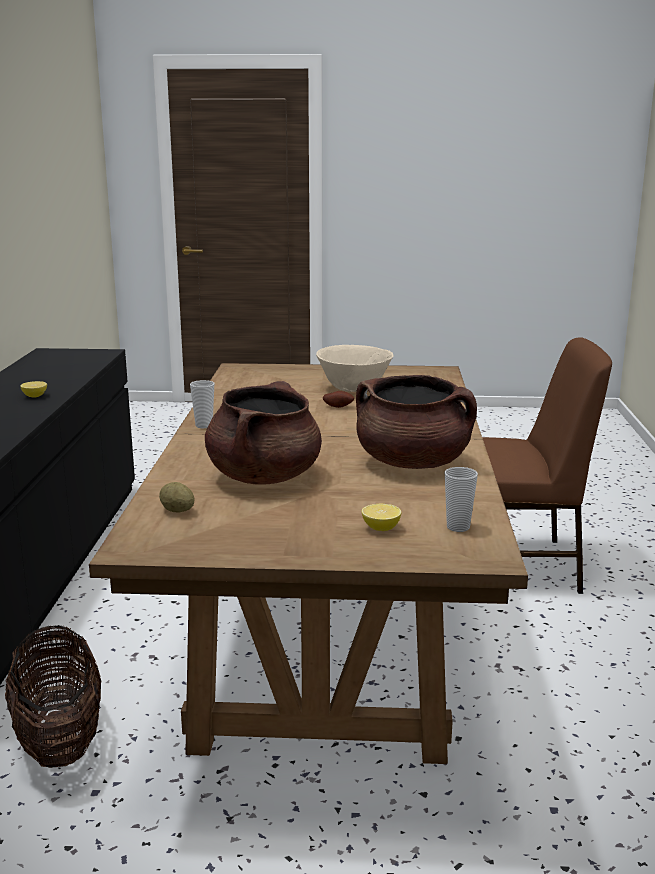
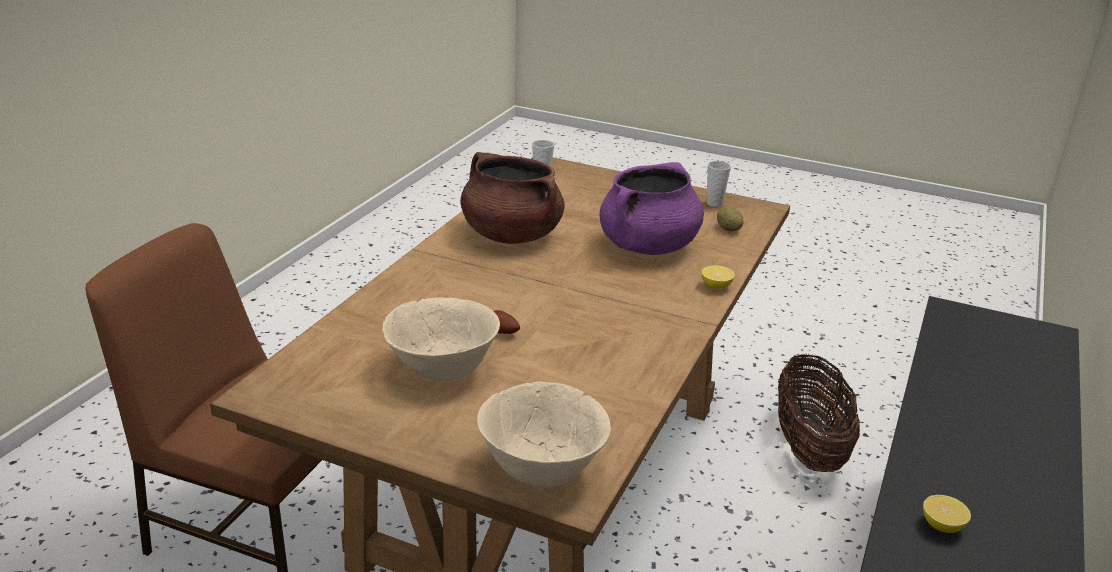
camera: 160 degrees left, 10 degrees up
cup [190,380,214,428] -> cup moved to [707,161,731,207]
brown cooking pot [205,381,322,485] -> purple cooking pot [600,162,704,255]
lemon [362,504,401,531] -> lemon moved to [702,265,735,290]
none -> beige bowl [477,382,611,487]

